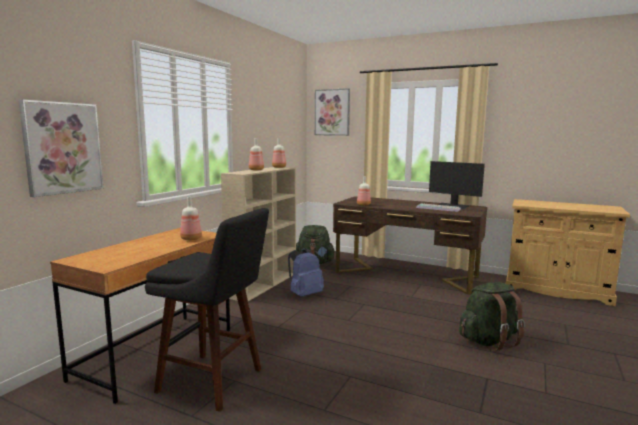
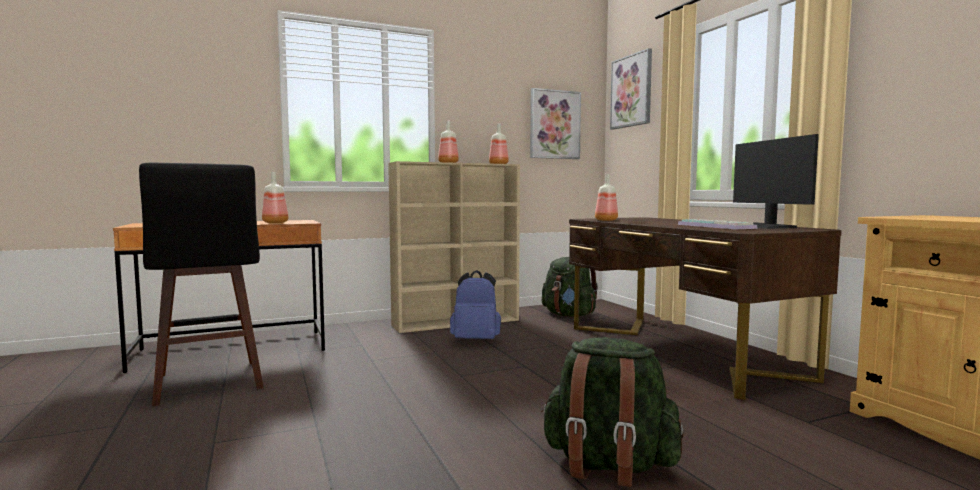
camera: 40 degrees right, 5 degrees down
picture [19,99,103,197] -> picture moved to [530,88,581,159]

